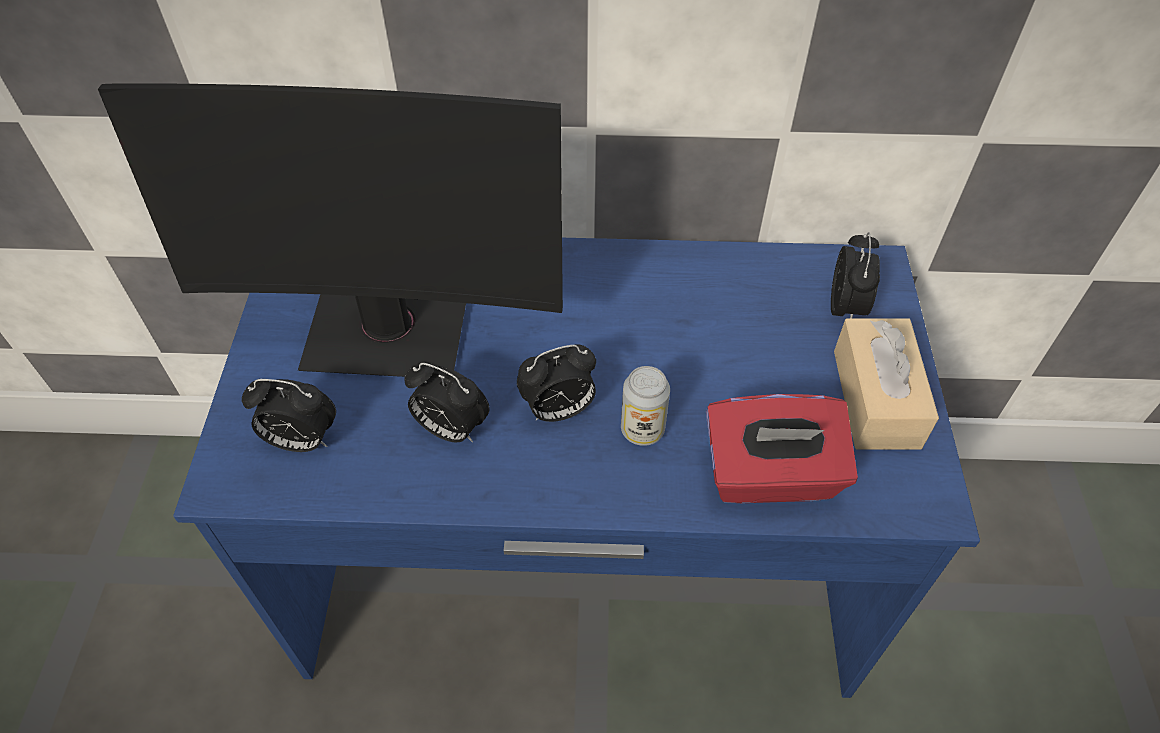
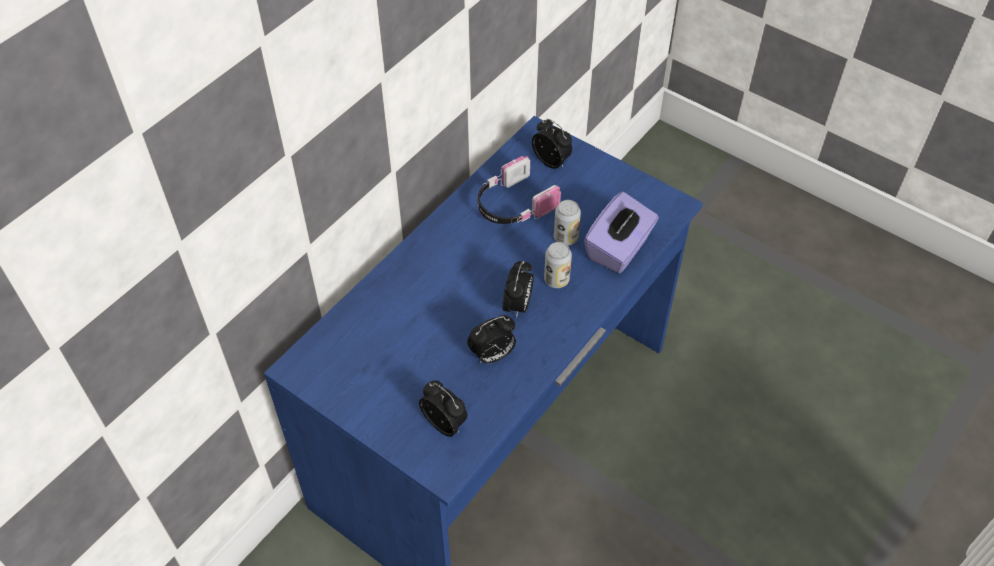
camera: 55 degrees left, 0 degrees up
monitor [98,83,563,377] -> none
alarm clock [242,379,336,452] -> alarm clock turned 90 degrees counterclockwise [419,380,468,437]
red tissue box [706,394,858,503] -> purple tissue box [584,192,659,274]
beige tissue box [834,318,939,449] -> none
none -> headphones [478,156,561,224]
none -> can [554,200,581,245]

